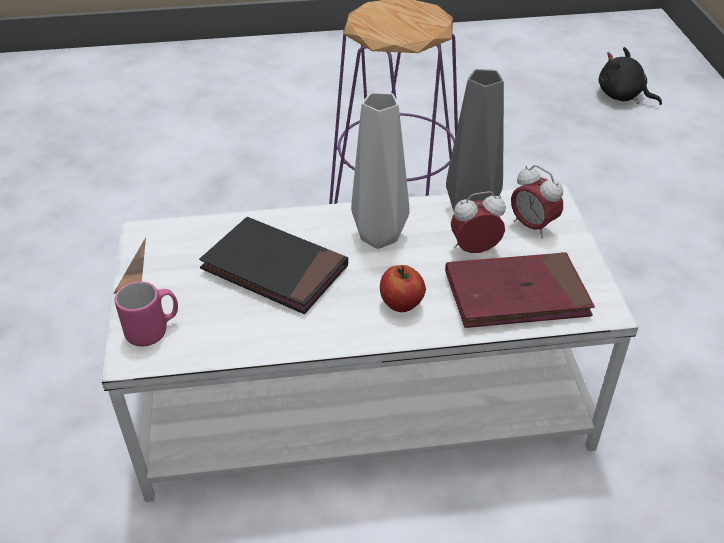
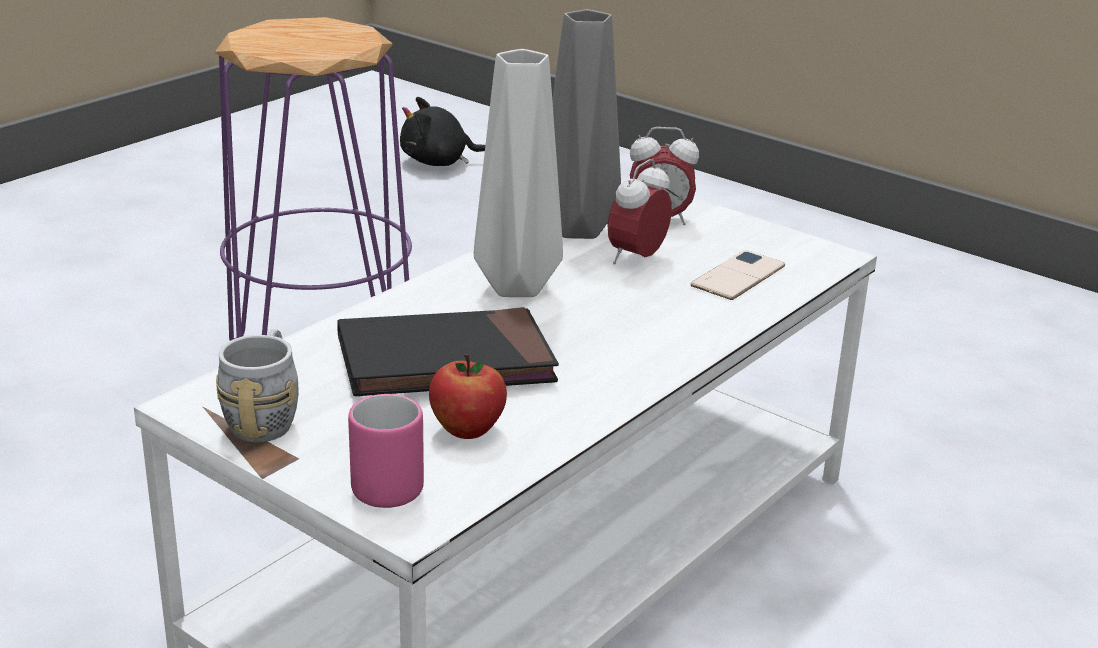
camera: 45 degrees left, 15 degrees down
apple [380,265,426,312] -> apple moved to [429,354,507,439]
red book [445,252,595,328] -> phone [691,250,785,300]
none -> grey mug [216,329,299,442]

